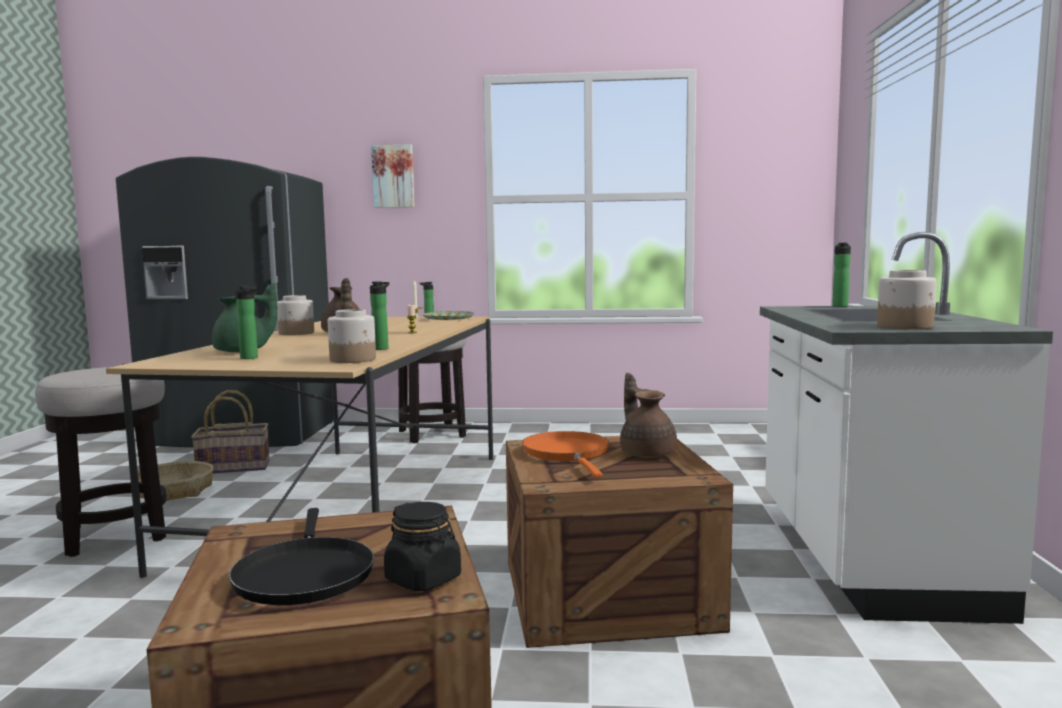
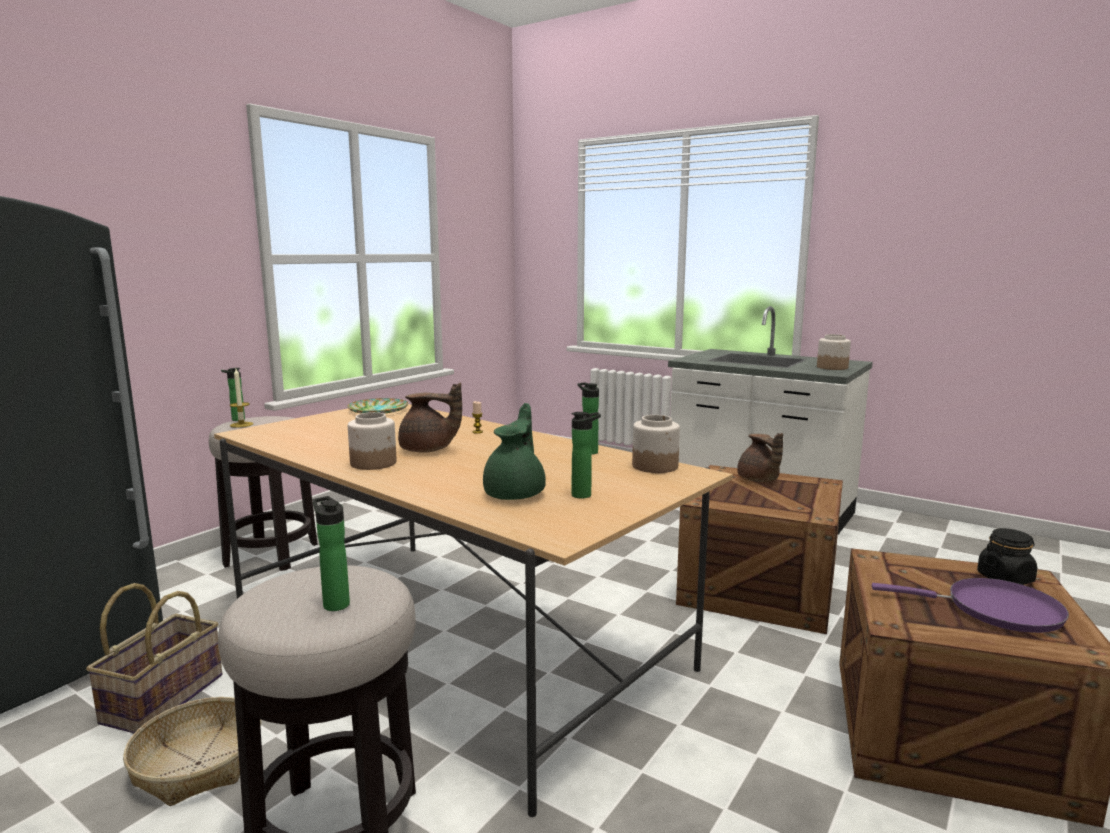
camera: 60 degrees left, 5 degrees up
black frying pan [229,508,374,605] -> purple frying pan [872,578,1069,633]
picture [371,144,415,208] -> none
orange frying pan [522,431,609,478] -> none
brown teapot [620,373,677,458] -> brown teapot turned 120 degrees counterclockwise [737,433,783,482]
bottle [832,243,851,307] -> bottle moved to [313,496,350,611]

